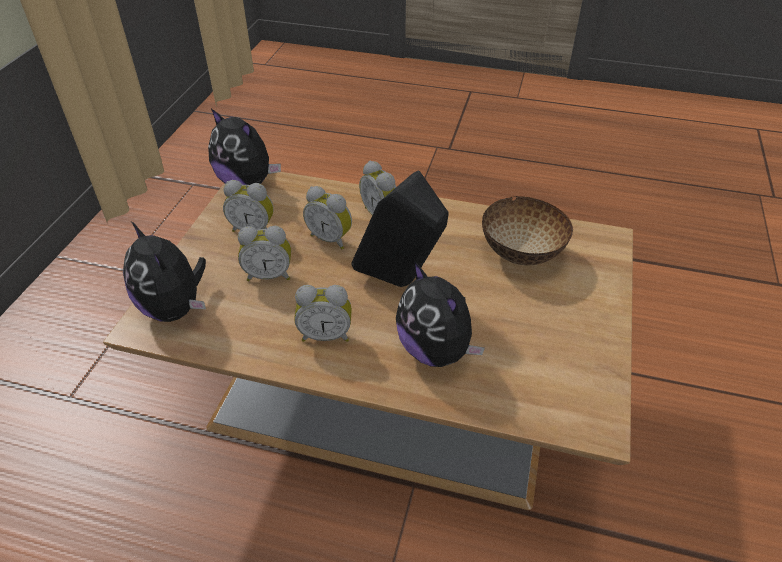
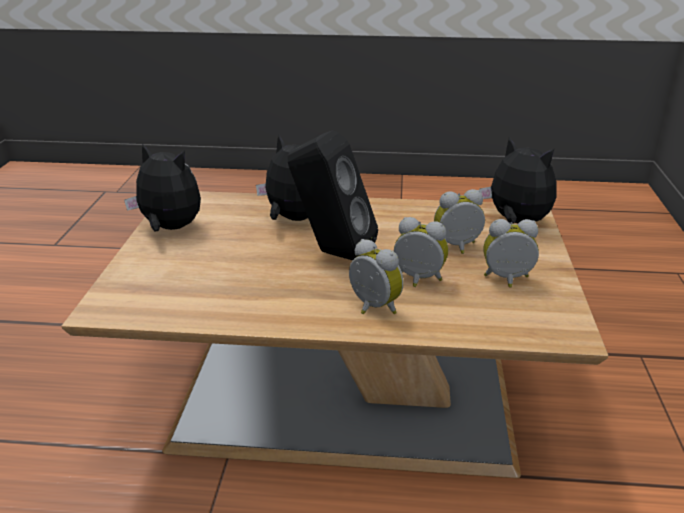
camera: 170 degrees right, 15 degrees down
plush toy [208,109,281,185] -> plush toy moved to [124,143,201,232]
alarm clock [295,285,352,342] -> none
bowl [482,196,573,265] -> none

